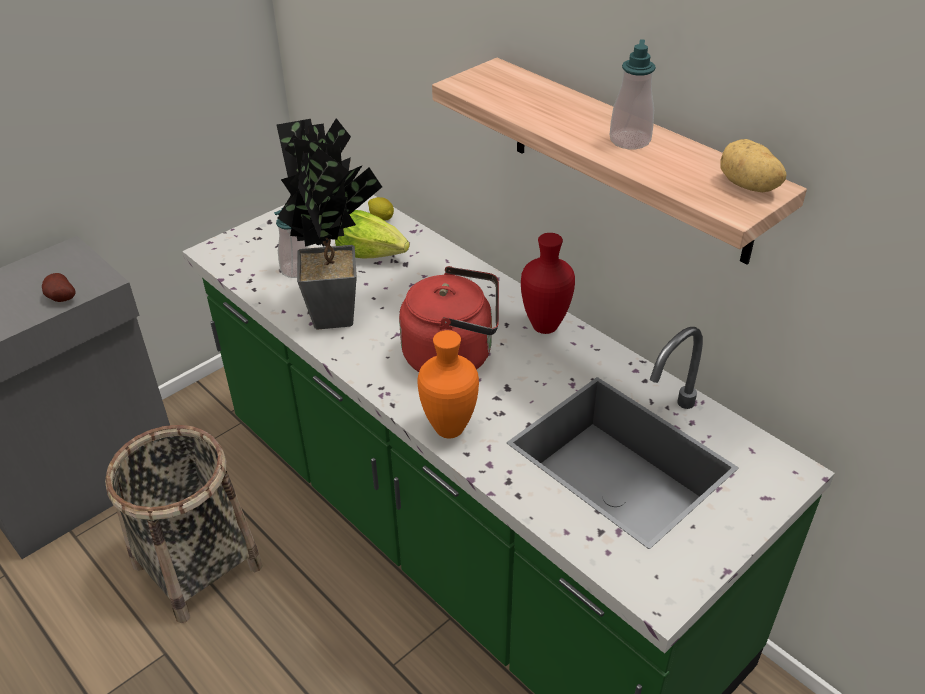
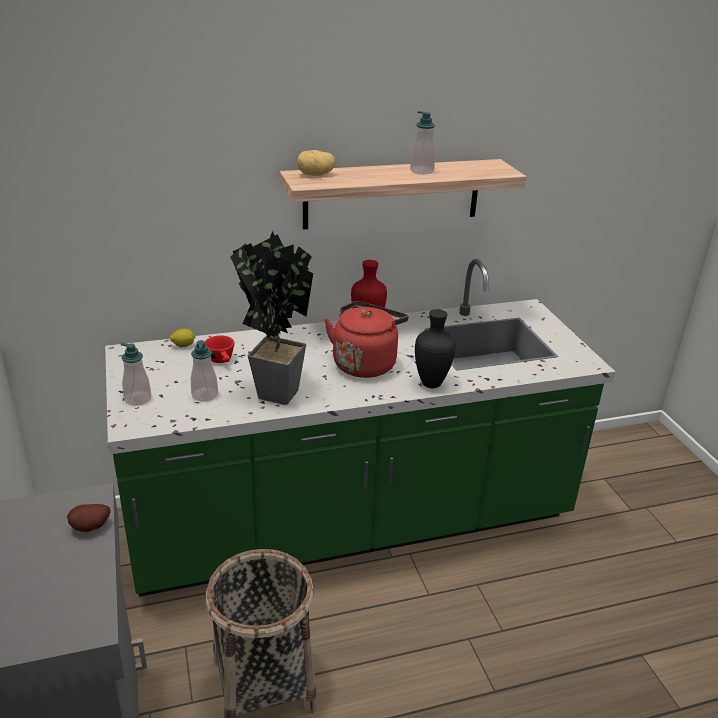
camera: 65 degrees left, 10 degrees down
lettuce [335,210,410,259] -> red cup [205,335,234,363]
orange vase [418,330,479,439] -> black vase [415,309,456,388]
potato [720,139,787,192] -> potato moved to [297,150,336,176]
none -> soap dispenser [121,343,151,406]

